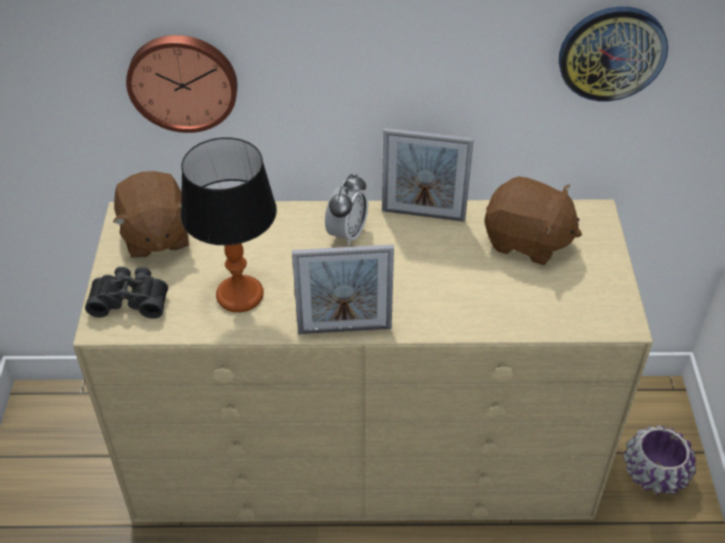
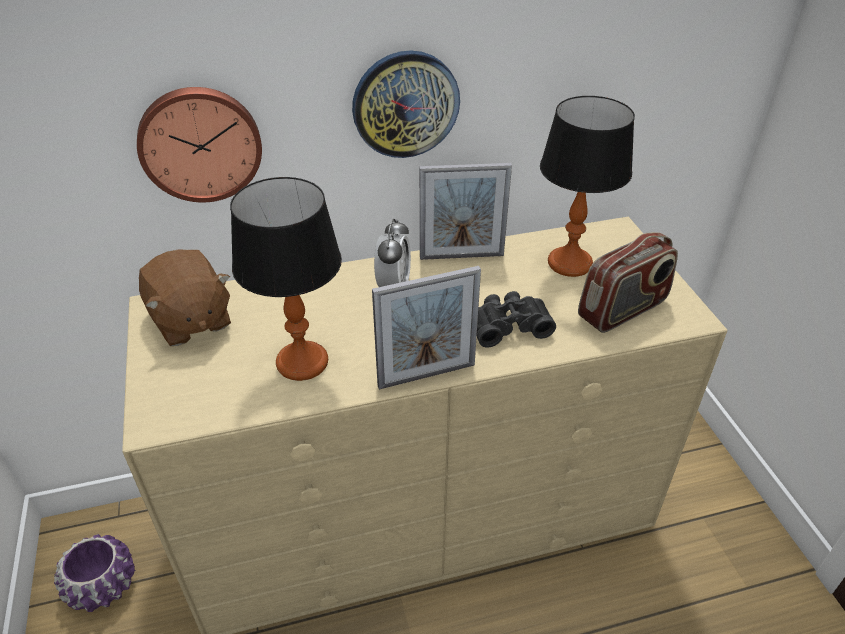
camera: 15 degrees left, 5 degrees down
black binoculars [85,267,168,319] -> black binoculars moved to [477,291,556,348]
brown plush toy [485,176,582,265] -> table lamp [540,96,635,277]
wall clock [559,7,668,101] -> wall clock moved to [352,50,460,158]
purple planter [624,425,696,495] -> purple planter moved to [54,534,135,612]
none -> radio [578,232,678,333]

